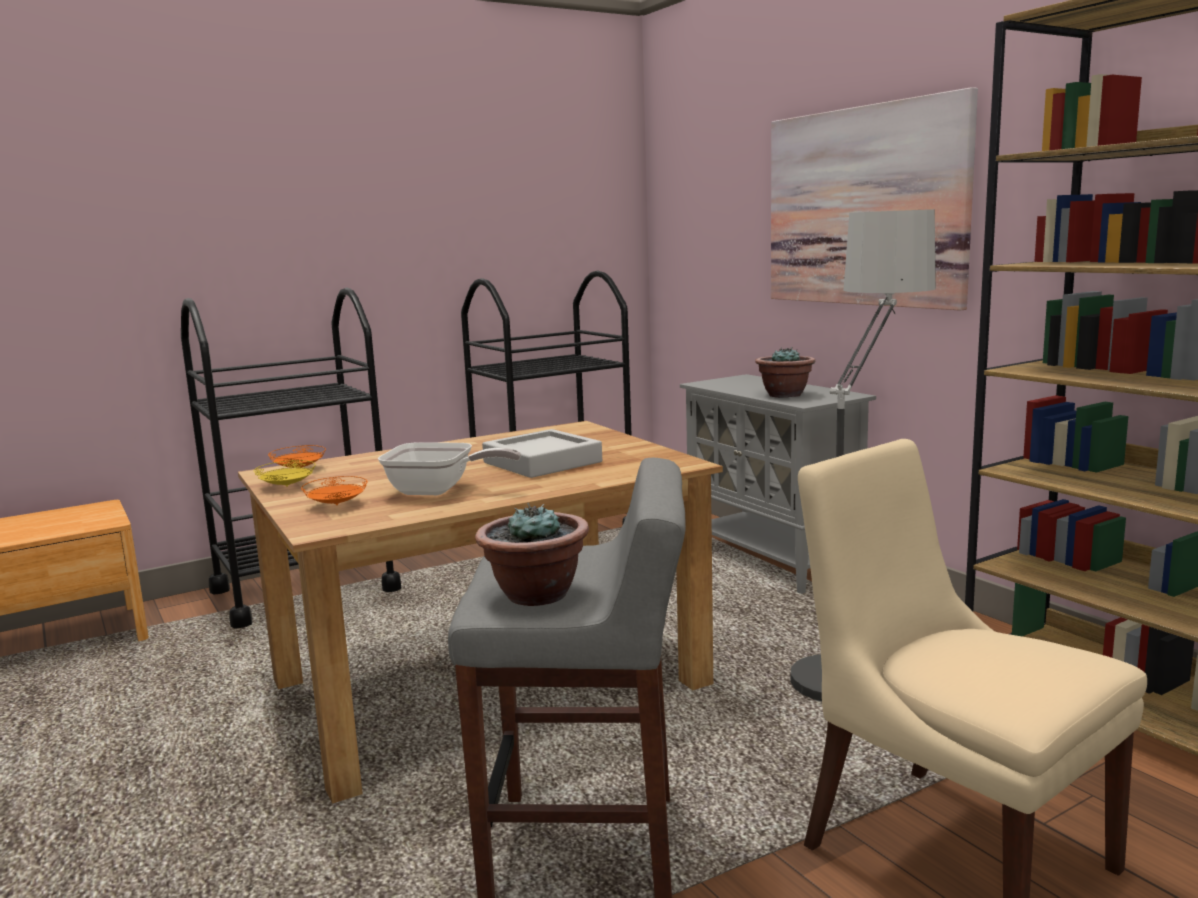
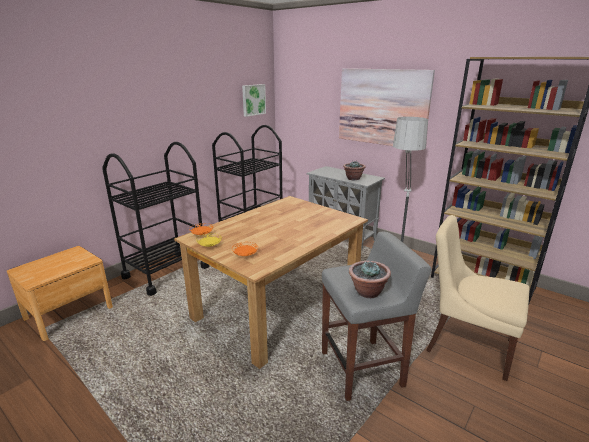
camera: 20 degrees left, 10 degrees up
frying pan [378,442,521,495] -> none
grey tray [482,429,602,478] -> none
none -> picture [242,84,266,117]

